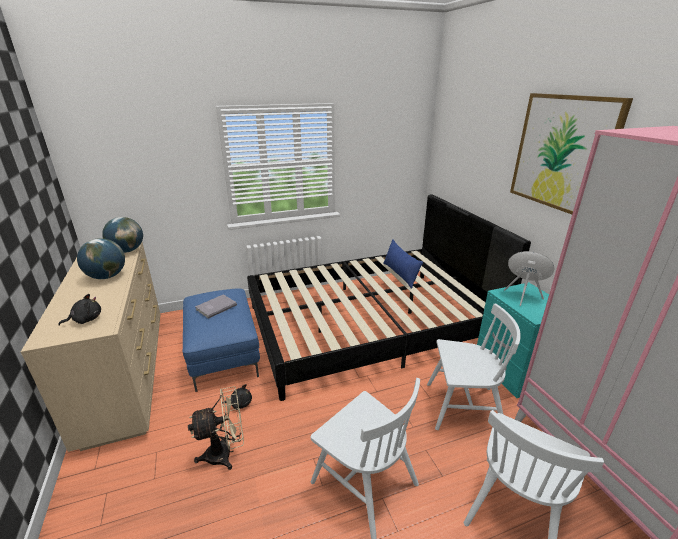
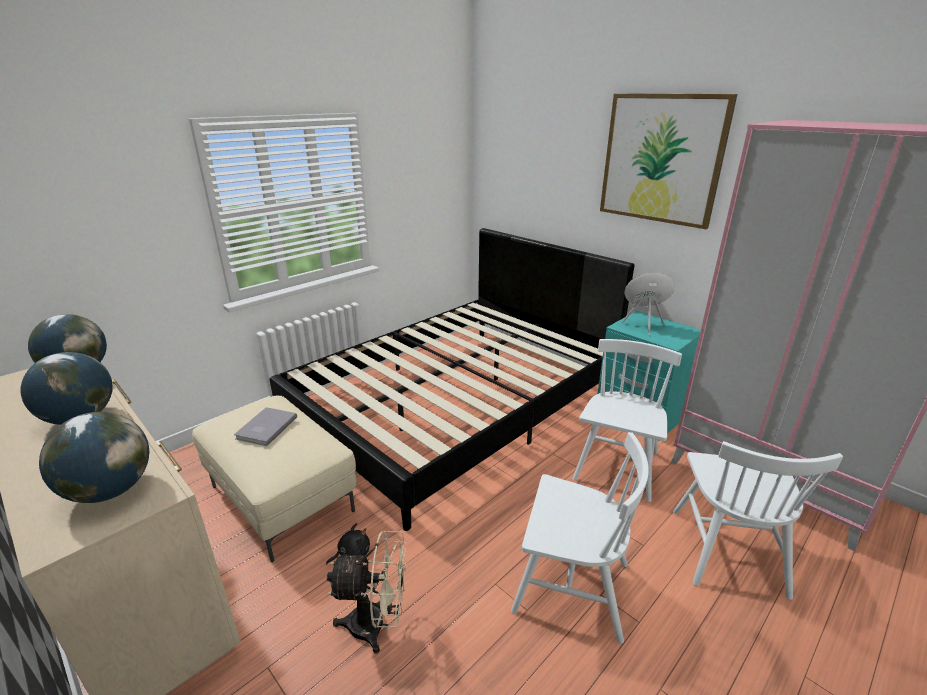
camera: 25 degrees left, 0 degrees up
black plush toy [58,294,101,326] -> globe [39,412,149,503]
blue ottoman [183,288,260,392] -> beige ottoman [192,396,357,562]
beige fan [188,386,244,470] -> beige fan turned 45 degrees clockwise [327,531,407,654]
blue pillow [383,240,423,289] -> none
white chair [427,304,521,430] -> white chair turned 45 degrees counterclockwise [573,339,682,502]

